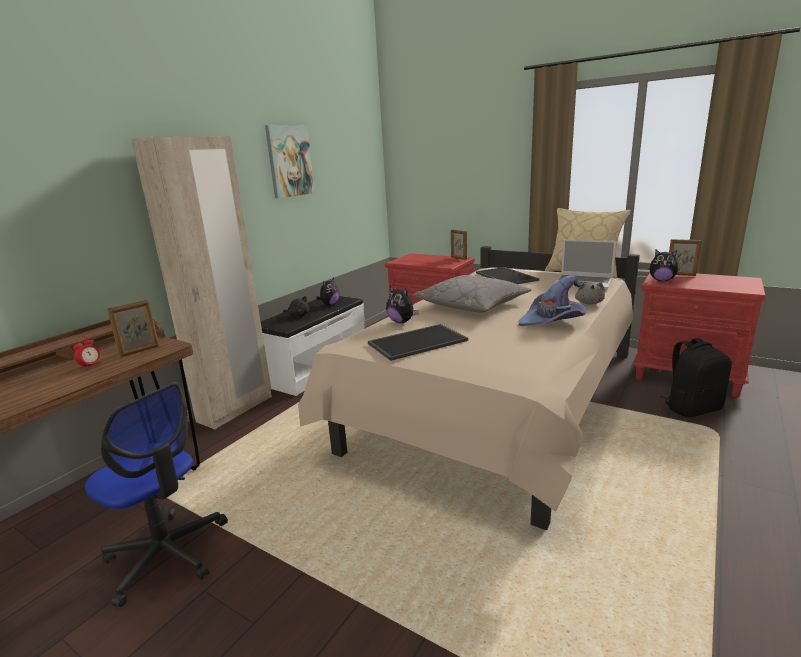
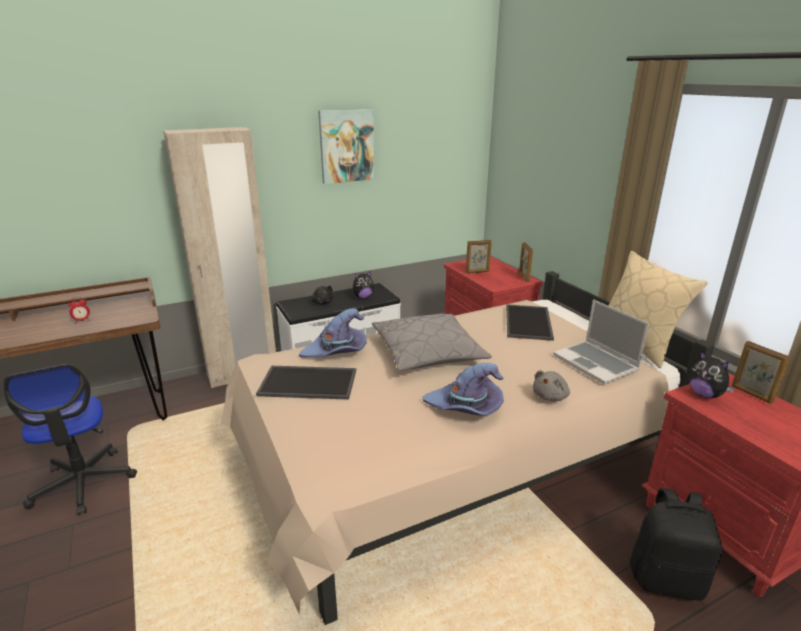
camera: 30 degrees right, 5 degrees up
picture frame [107,300,159,357] -> picture frame moved to [466,240,492,273]
plush toy [386,286,419,323] -> purple hat [299,309,366,358]

